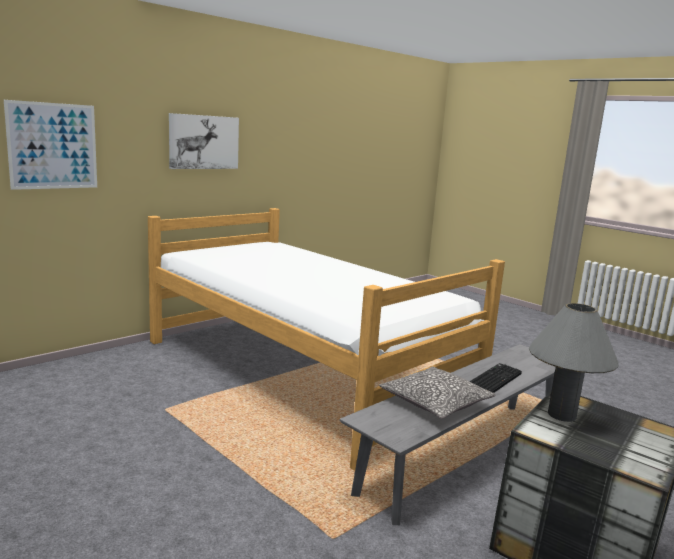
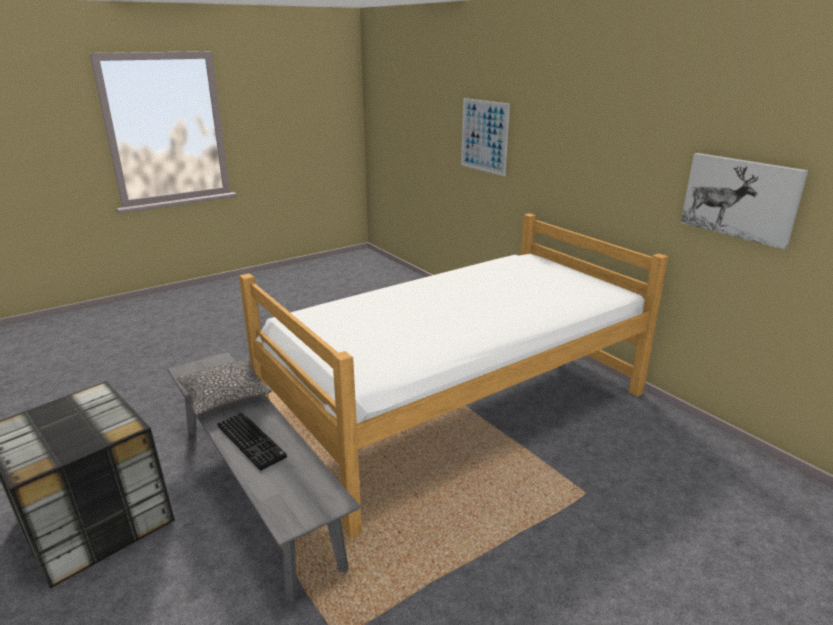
camera: 100 degrees right, 10 degrees up
picture [169,113,239,169] -> picture moved to [681,153,808,249]
grey table lamp [529,303,618,422] -> none

